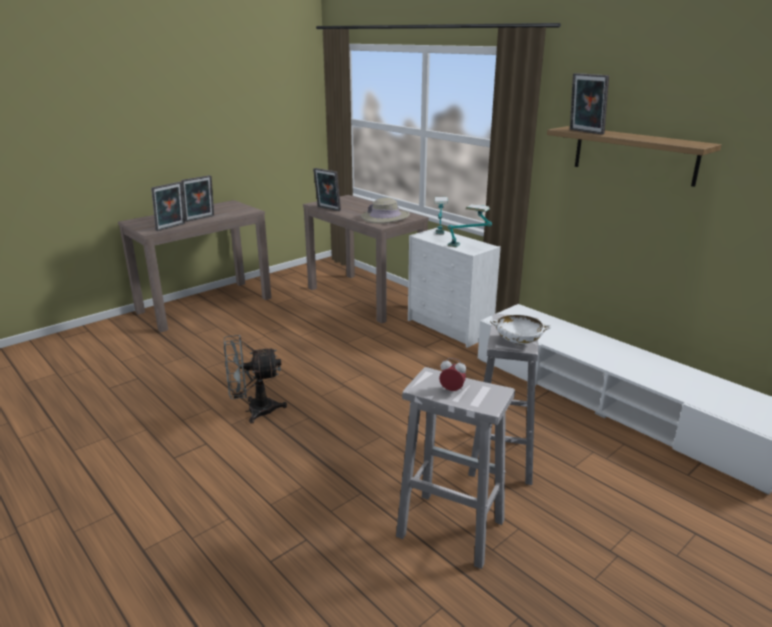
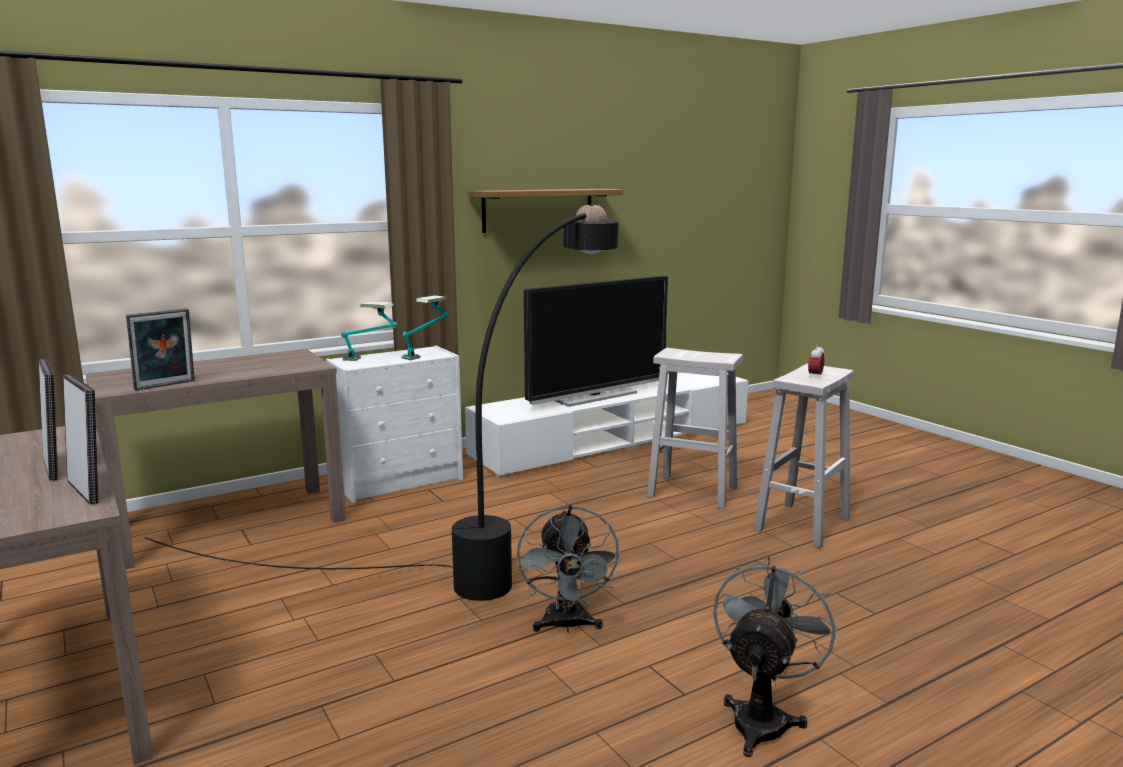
camera: 80 degrees left, 10 degrees down
beige hat [361,198,410,224] -> none
white bowl [490,315,551,345] -> none
picture frame [570,73,609,135] -> none
none -> black floor lamp [145,204,619,601]
none -> television [524,276,668,407]
none -> grey fan [713,556,838,757]

